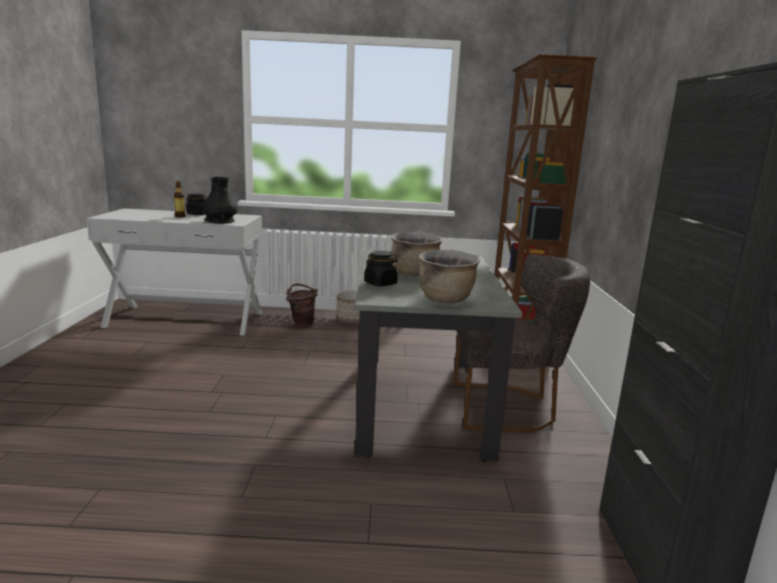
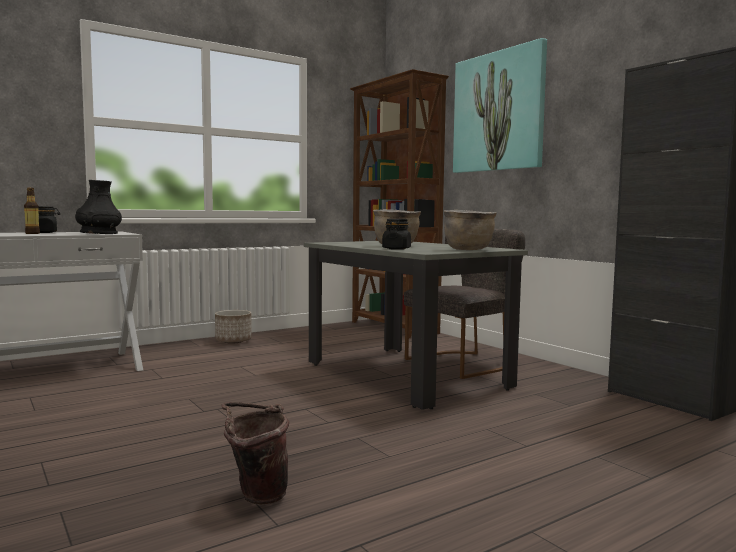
camera: 35 degrees left, 10 degrees down
brown bucket [286,284,318,328] -> brown bucket moved to [221,402,289,505]
none -> picture [453,38,547,173]

